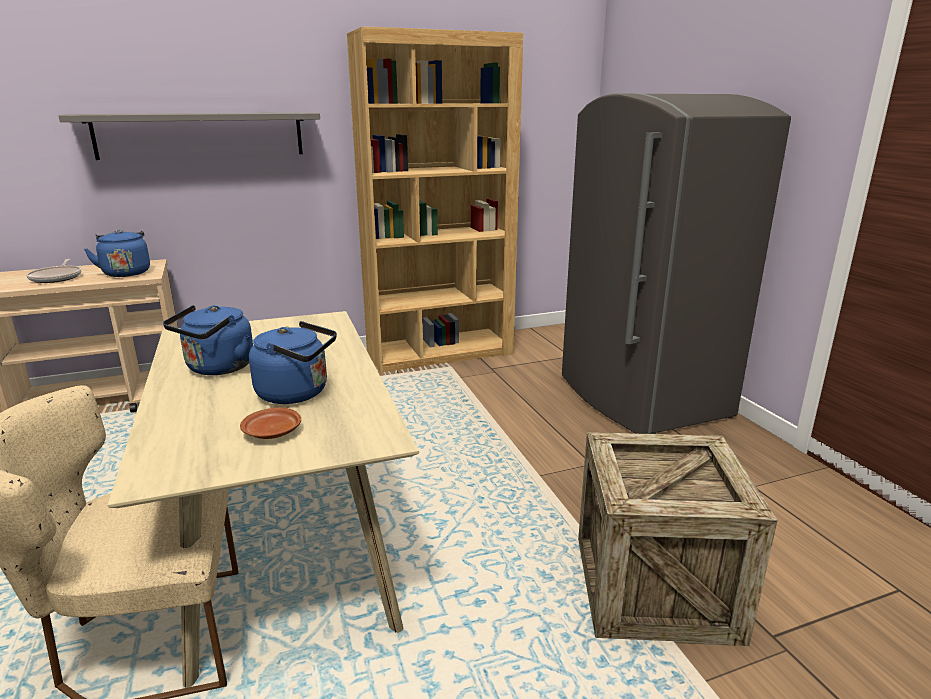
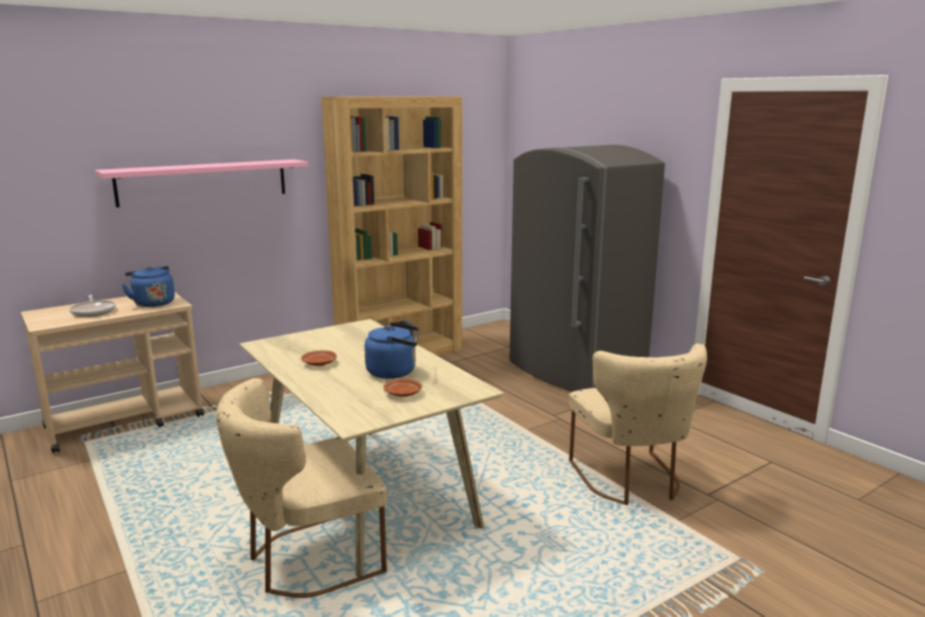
camera: 15 degrees left, 5 degrees down
grey shelf [58,112,320,160] -> pink shelf [95,159,308,207]
blue kettle [163,305,253,375] -> brown plate [301,351,337,366]
crate [578,432,778,646] -> beige chair [569,343,707,505]

